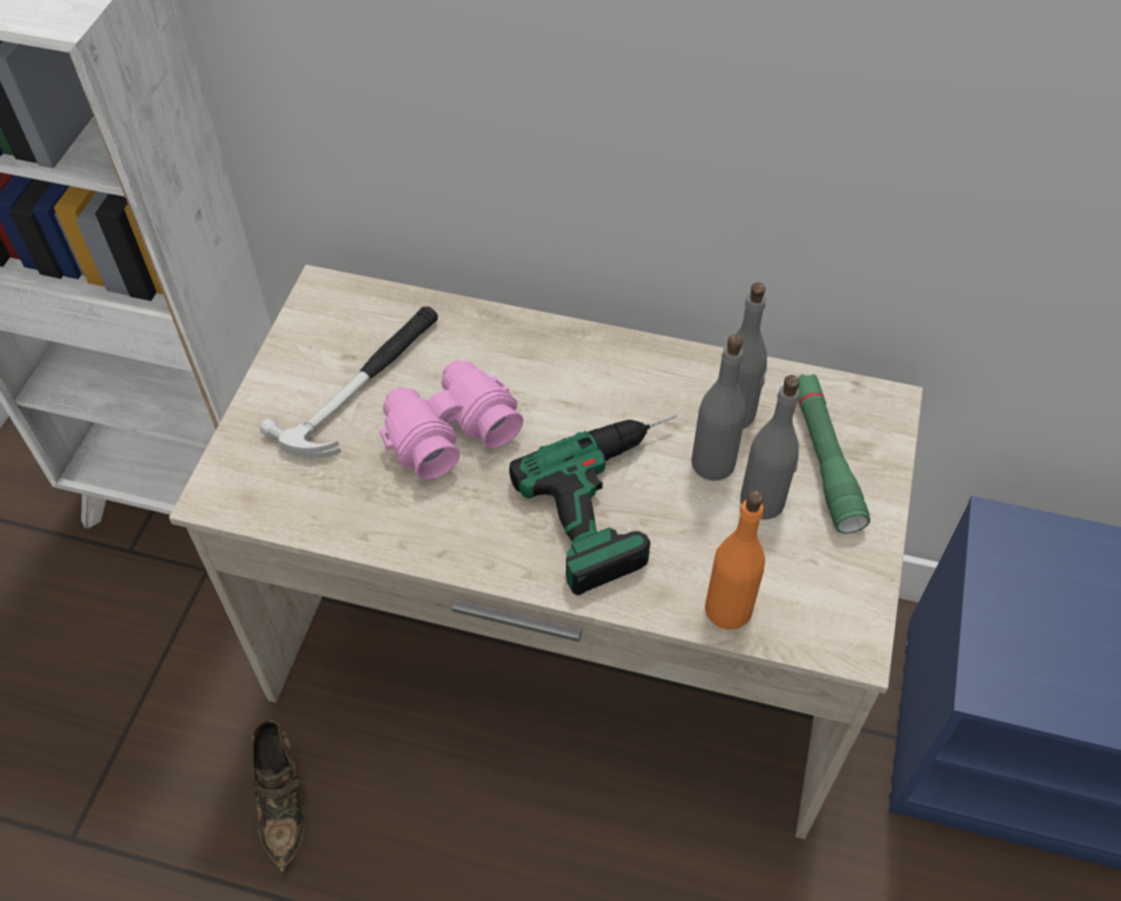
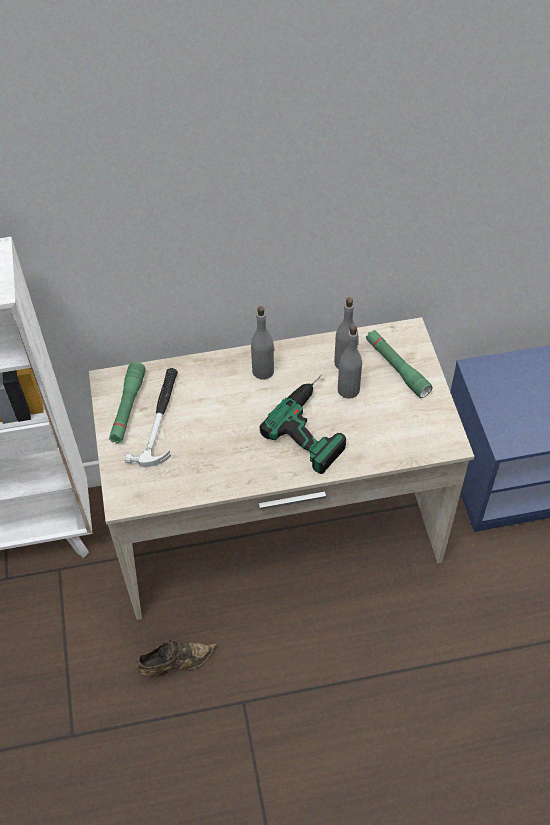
camera: 25 degrees left, 0 degrees up
brown shoe [251,719,305,872] -> brown shoe turned 75 degrees counterclockwise [136,638,217,677]
pink binoculars [380,360,523,480] -> none
orange bottle [705,490,765,630] -> none
grey bottle [740,375,800,520] -> grey bottle moved to [251,306,275,380]
none -> green flashlight [109,362,146,444]

